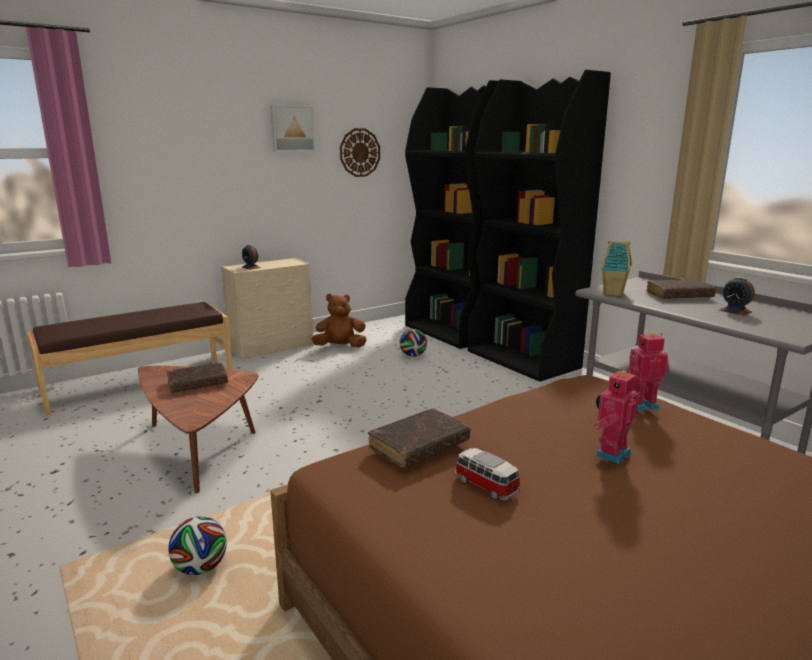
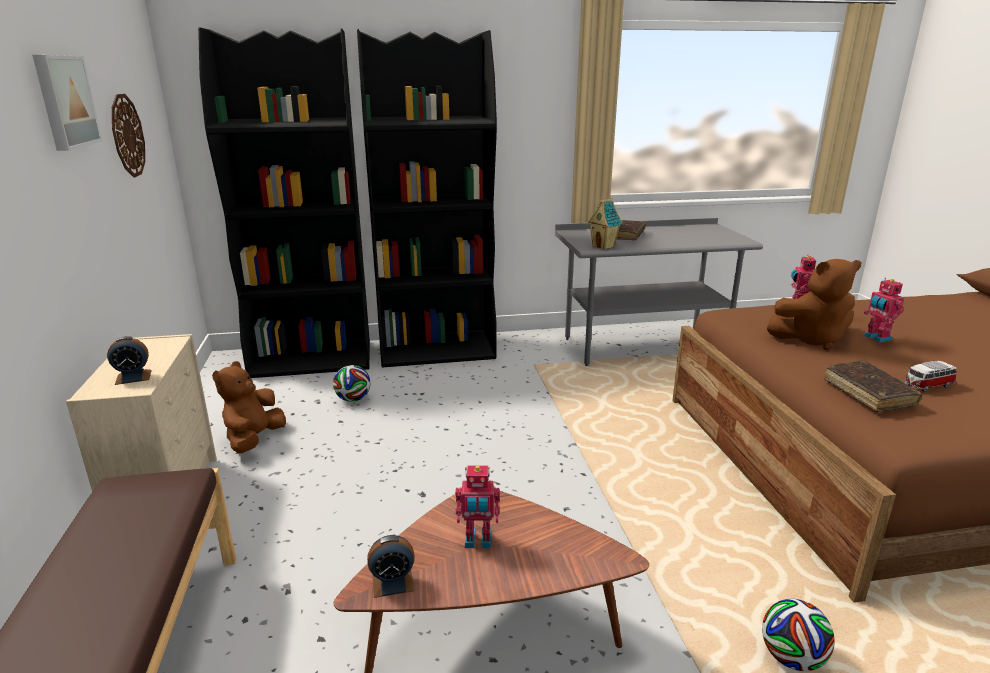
camera: 65 degrees left, 5 degrees up
brown book [167,363,228,392] -> toy robot [455,466,500,548]
alarm clock [719,277,755,316] -> alarm clock moved to [367,535,415,598]
none -> brown plush toy [767,259,862,350]

